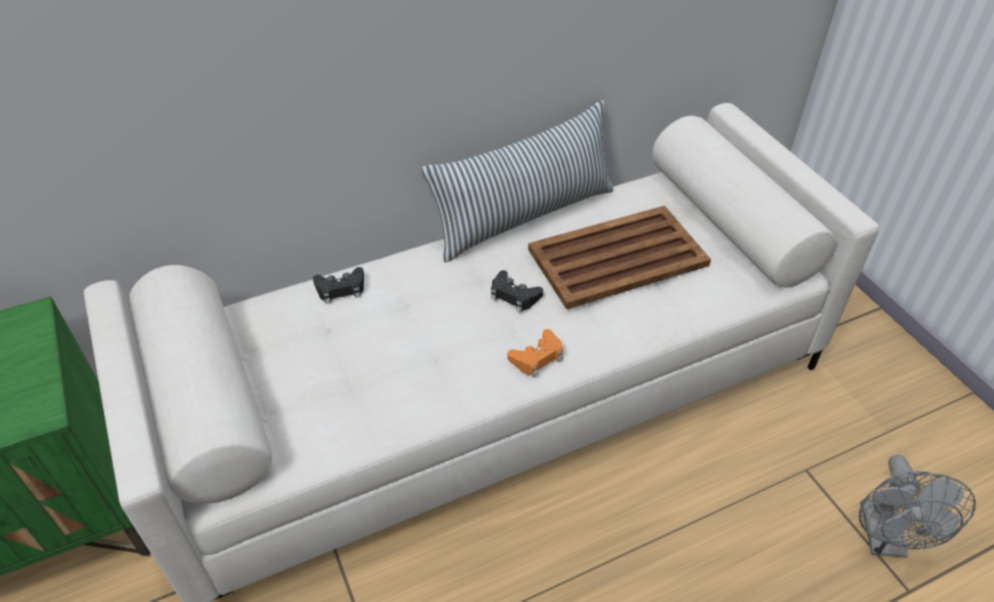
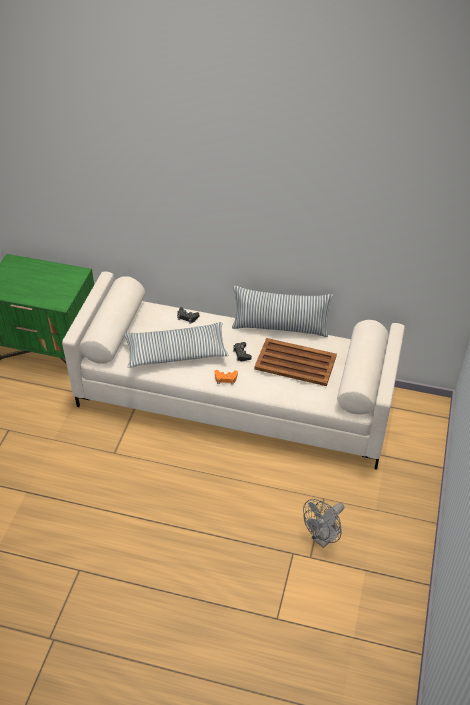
camera: 40 degrees right, 0 degrees up
none -> pillow [124,322,229,368]

